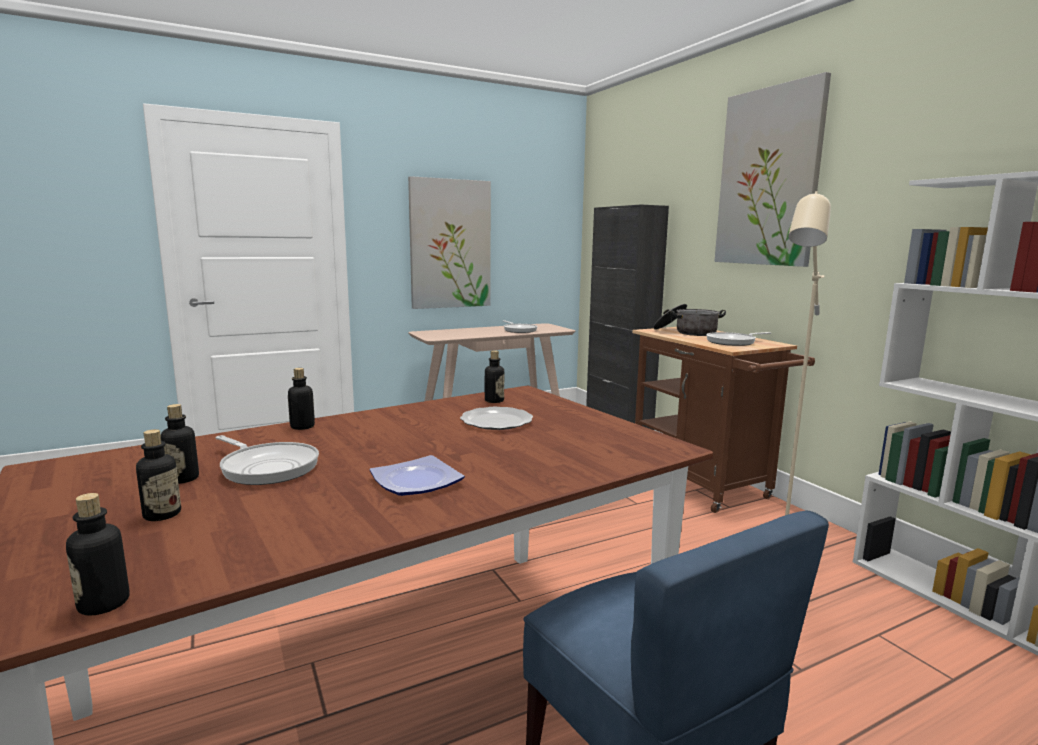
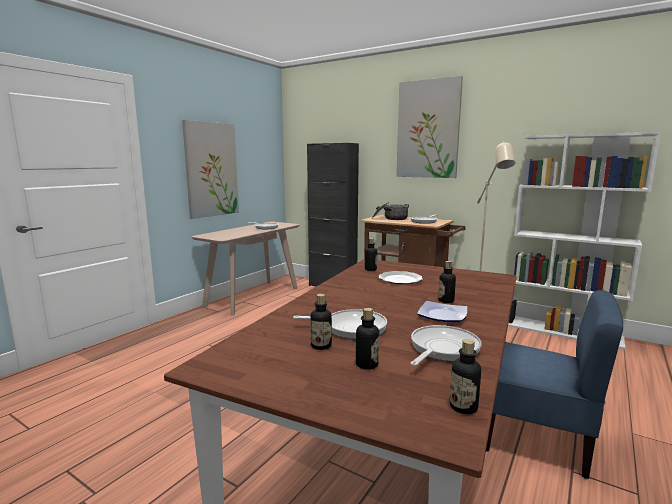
camera: 30 degrees left, 0 degrees up
bottle [288,368,315,430] -> bottle moved to [438,261,456,303]
none -> frying pan [410,325,482,366]

